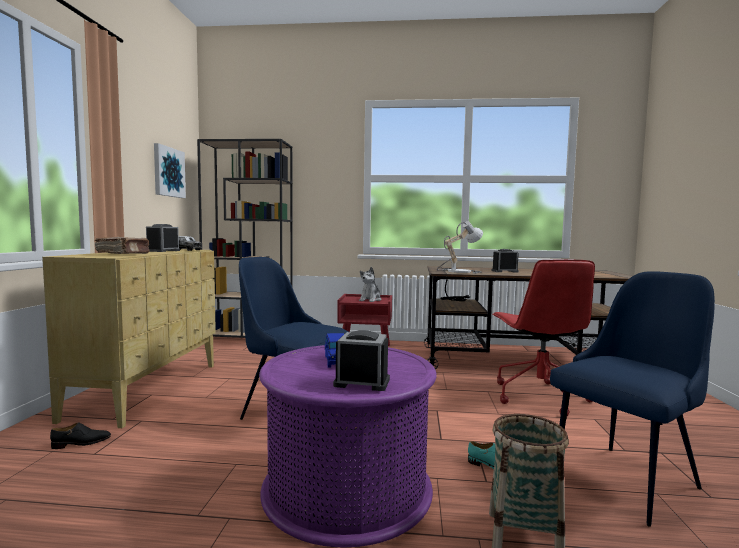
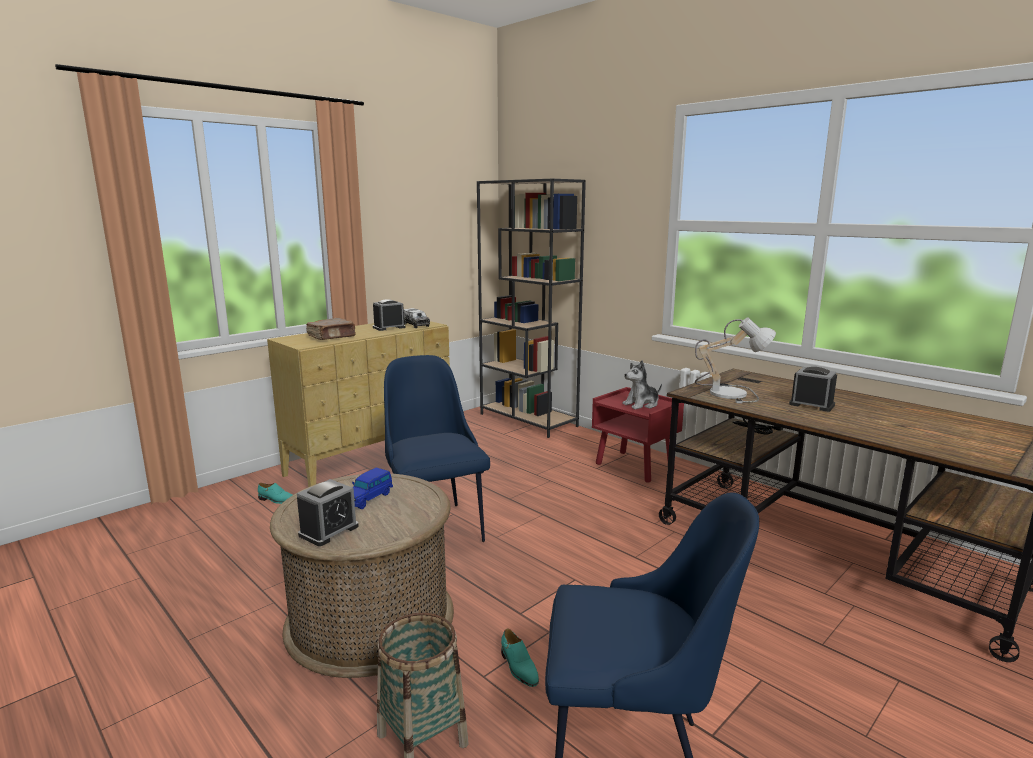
camera: 40 degrees right, 10 degrees up
black shoe [50,422,111,449] -> turquoise shoe [258,483,293,504]
picture [154,143,186,198] -> none
purple coffee table [259,345,437,547] -> brown coffee table [270,473,454,678]
alarm clock [333,330,390,391] -> alarm clock turned 75 degrees clockwise [297,479,359,546]
red office chair [492,259,595,416] -> none

